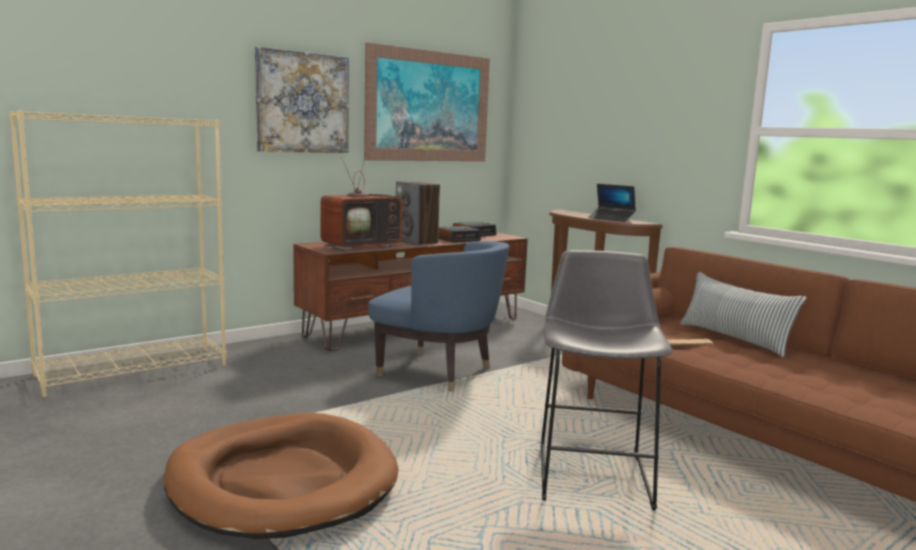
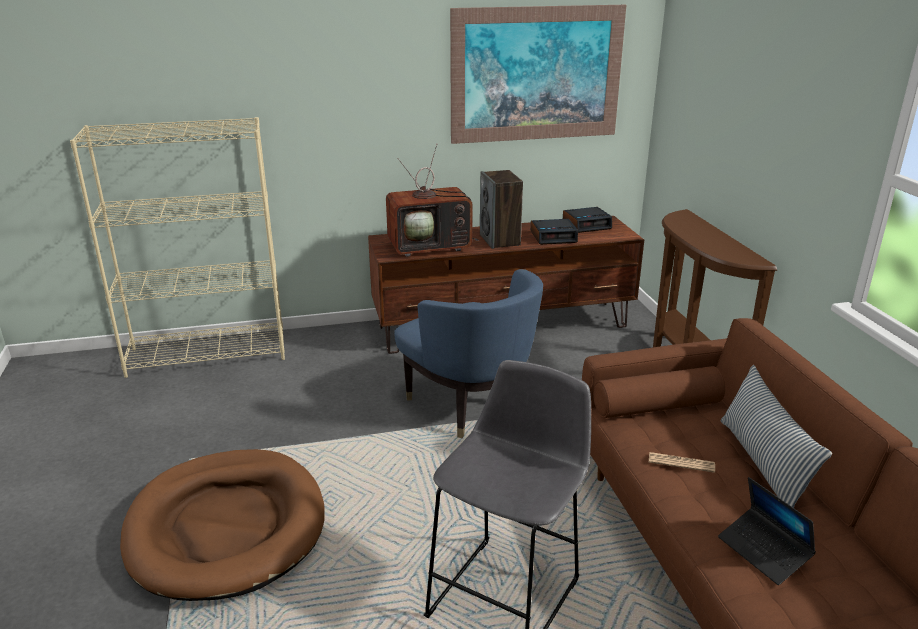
camera: 25 degrees right, 15 degrees up
picture [255,47,349,153] -> none
laptop [588,184,636,222] -> laptop moved to [718,477,816,585]

